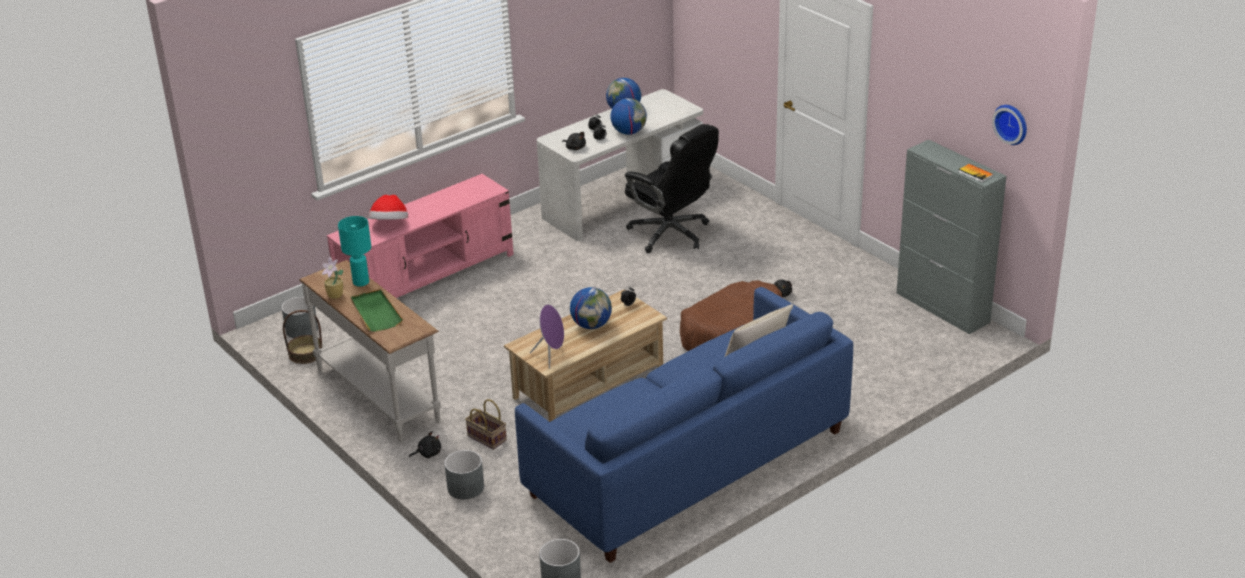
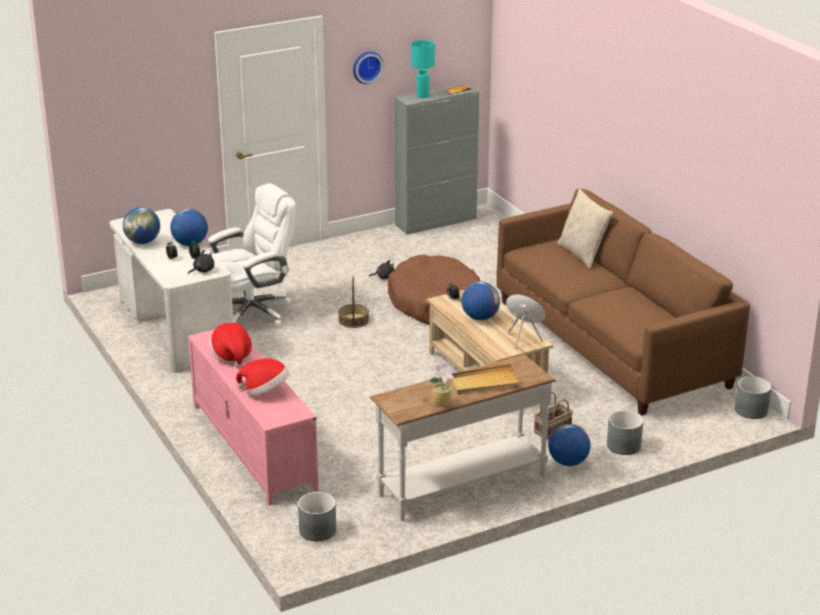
camera: 80 degrees left, 5 degrees down
basket [283,310,322,364] -> basket moved to [338,276,369,328]
turquoise table lamp [338,216,371,287] -> turquoise table lamp moved to [411,40,435,98]
green tray [351,289,403,332] -> beige tray [450,364,522,395]
black plush toy [409,431,441,458] -> globe [548,424,591,466]
blue sofa [515,287,853,563] -> brown sofa [496,189,750,416]
black office chair [625,124,719,253] -> white office chair [208,183,296,326]
wall clock [992,105,1027,145] -> wall clock moved to [353,52,383,84]
none -> hat [209,323,252,368]

